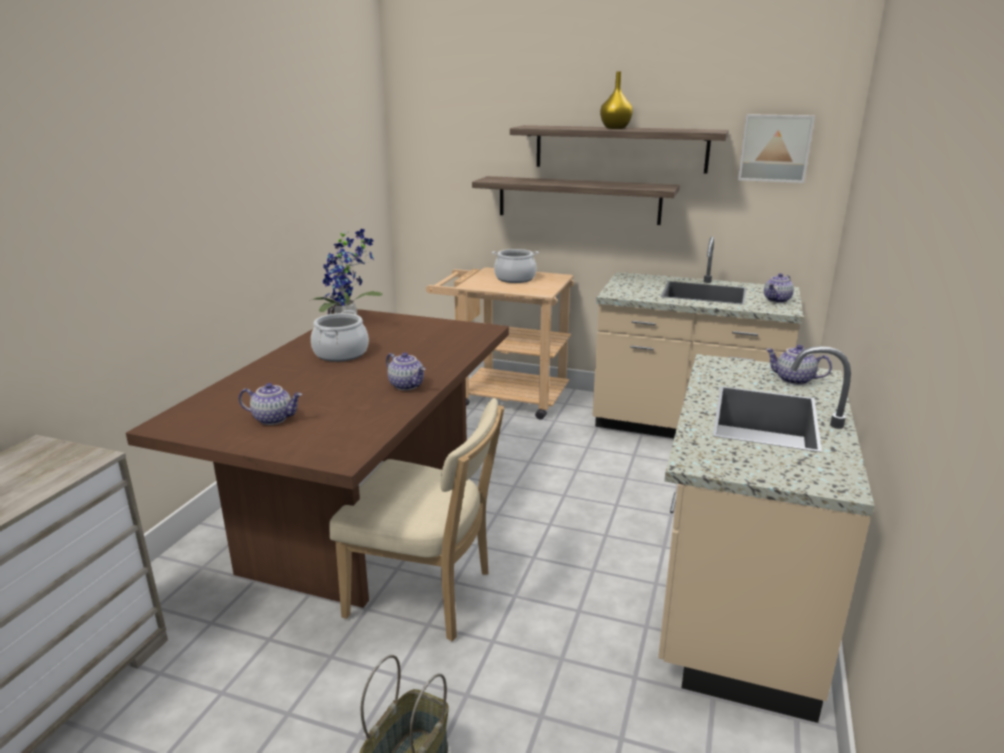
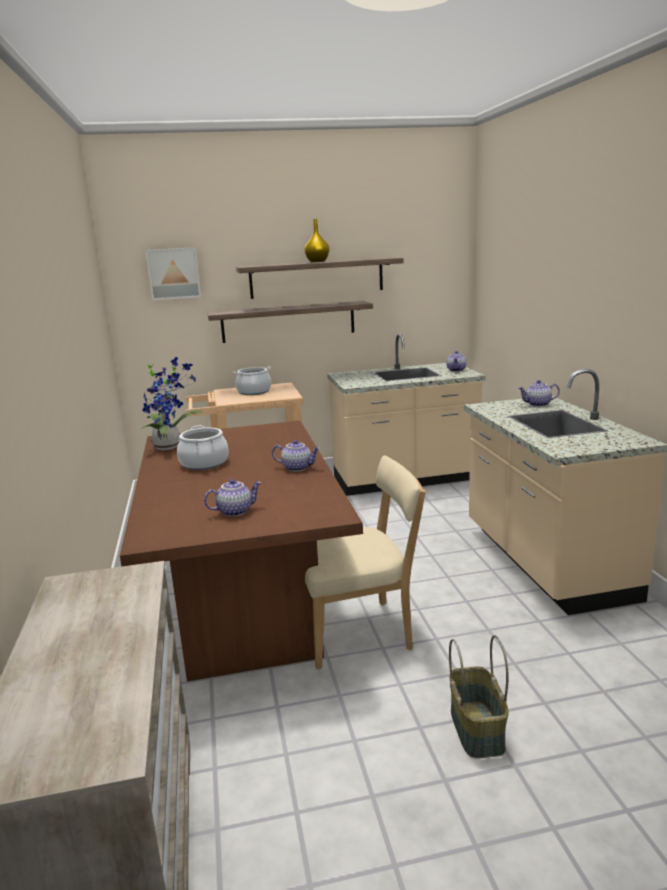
camera: 30 degrees left, 5 degrees down
picture [738,114,815,183] -> picture moved to [145,247,201,300]

